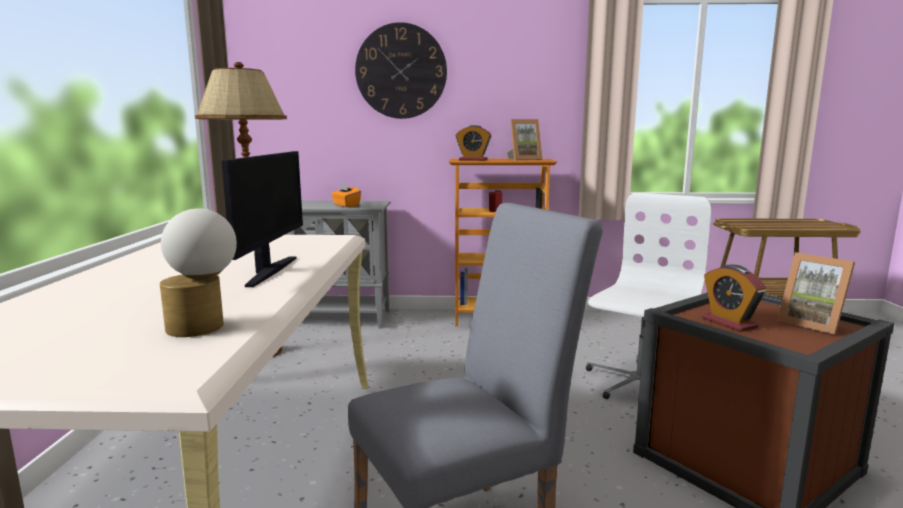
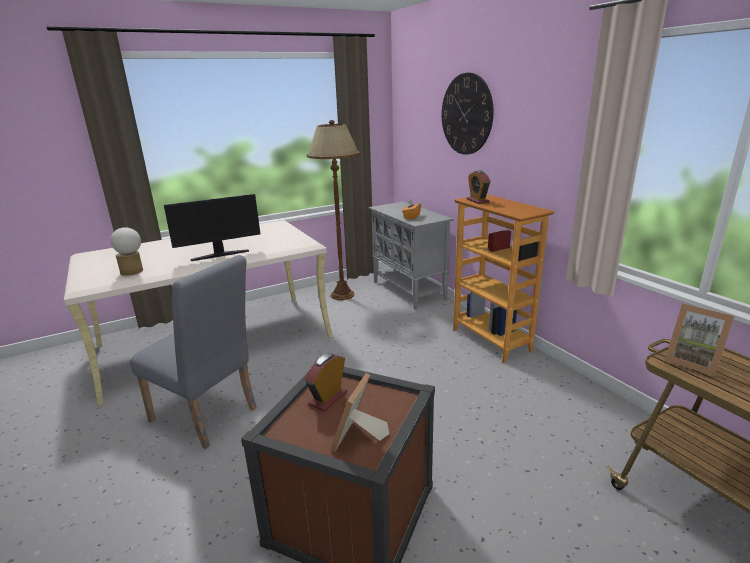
camera: 60 degrees right, 10 degrees up
picture frame [507,119,543,160] -> picture frame moved to [665,303,735,376]
white office chair [586,192,711,399] -> none

